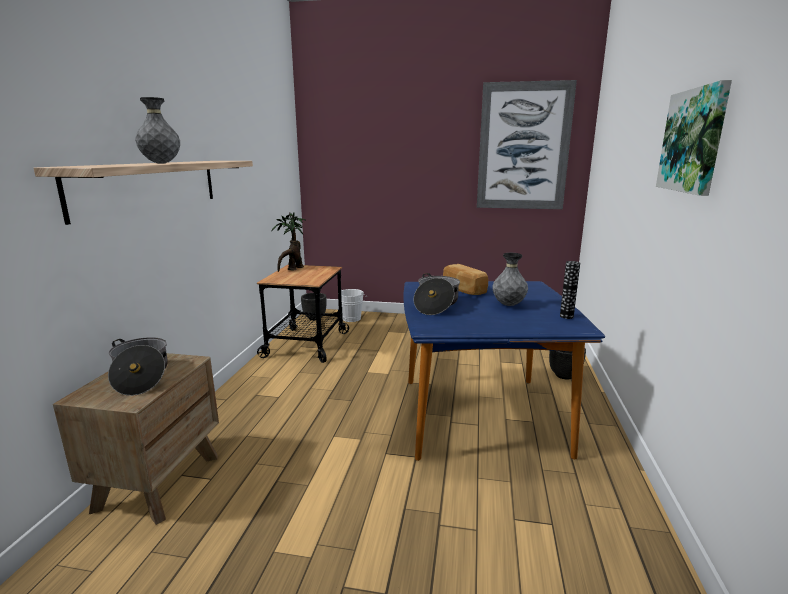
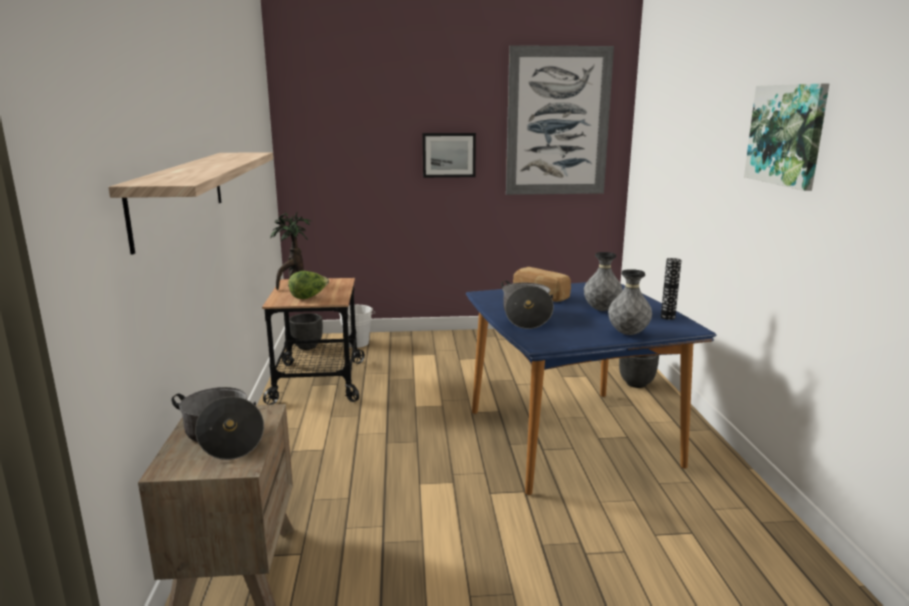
camera: 15 degrees left, 0 degrees up
grey vase [135,97,180,164] -> grey vase moved to [608,269,652,335]
none -> lettuce [289,271,329,299]
none -> picture [422,133,476,178]

